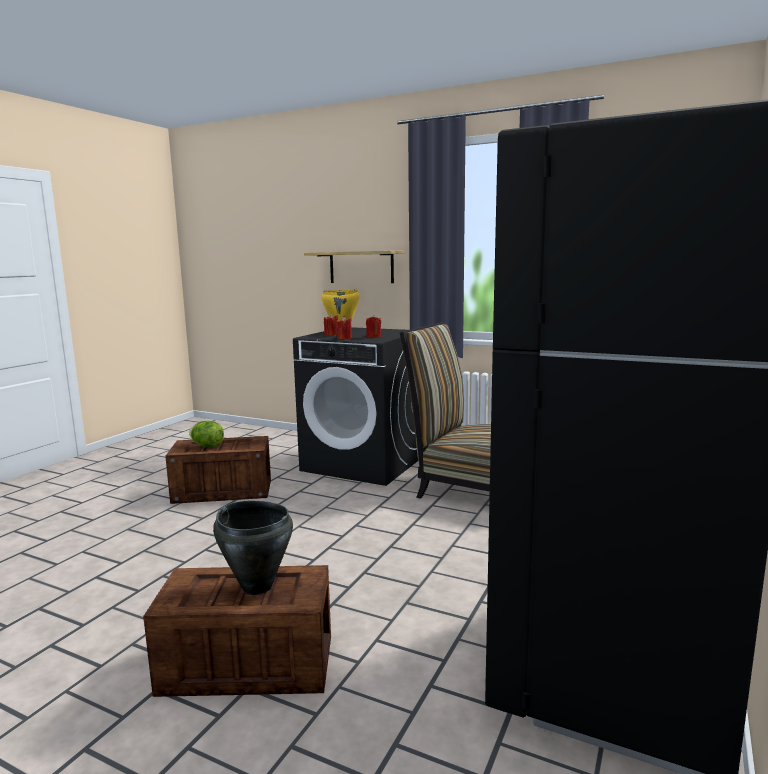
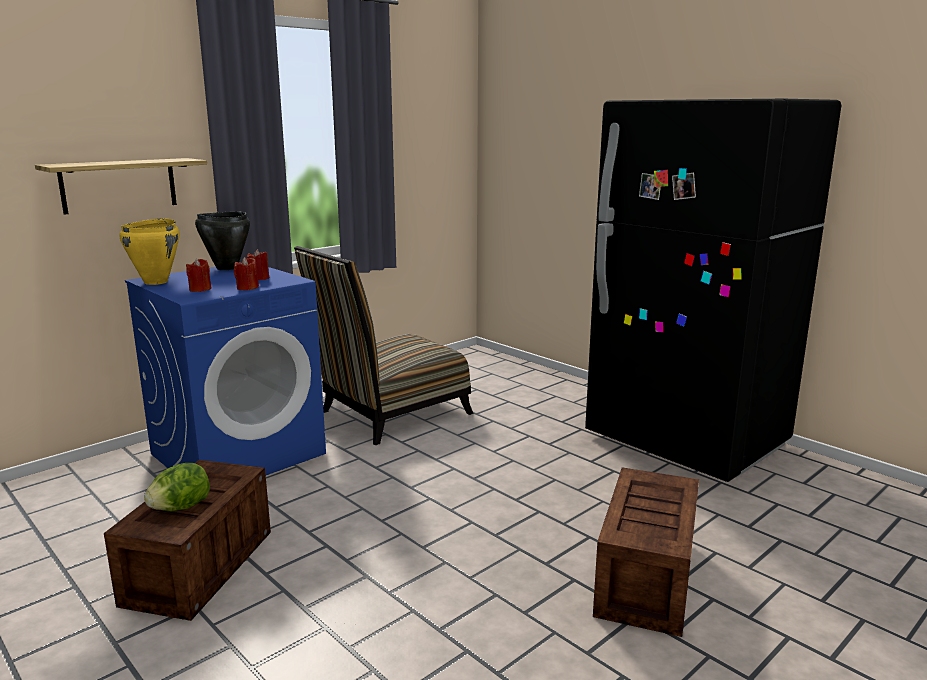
camera: 70 degrees left, 5 degrees up
black cooking pot [213,501,293,595] -> black cooking pot moved to [195,211,250,270]
black washing machine [293,327,418,486] -> blue washing machine [125,267,326,475]

